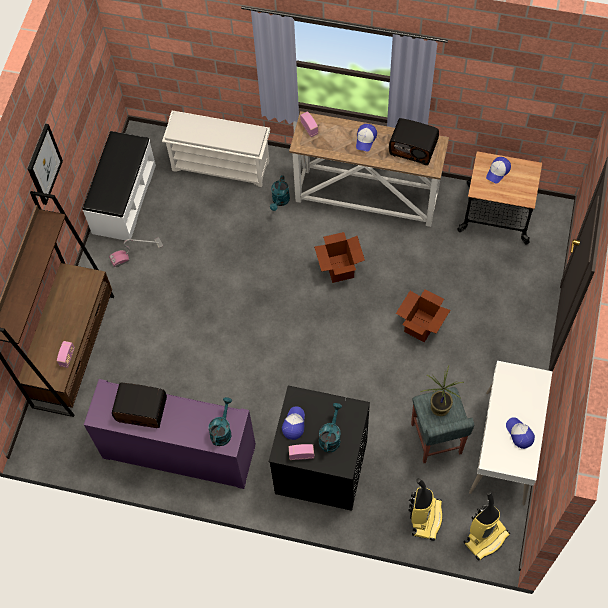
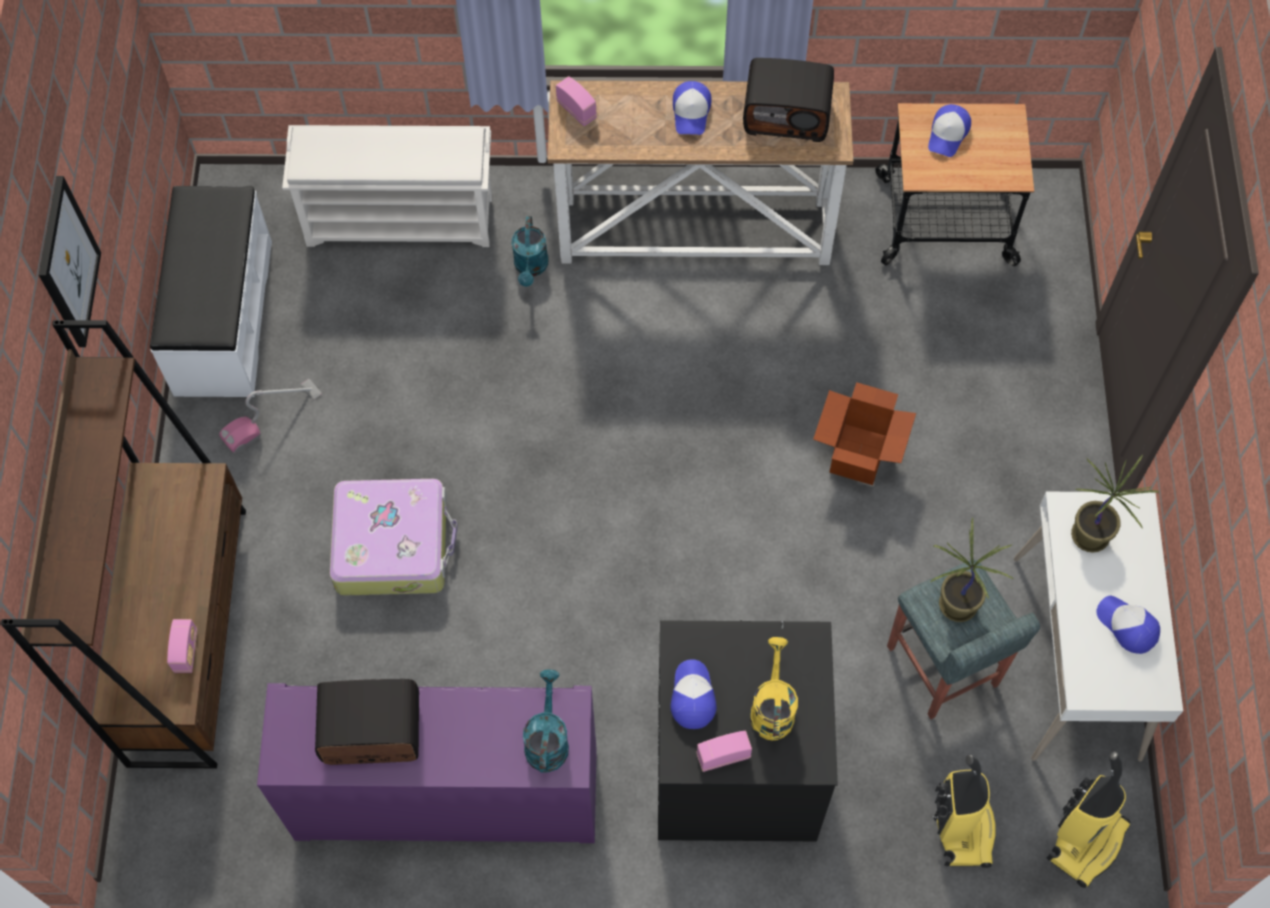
camera: 15 degrees left, 0 degrees up
cardboard box [314,232,365,283] -> none
turquoise watering can [319,403,342,453] -> yellow watering can [750,637,798,740]
none -> suitcase [330,479,458,596]
none -> potted plant [1071,455,1159,552]

